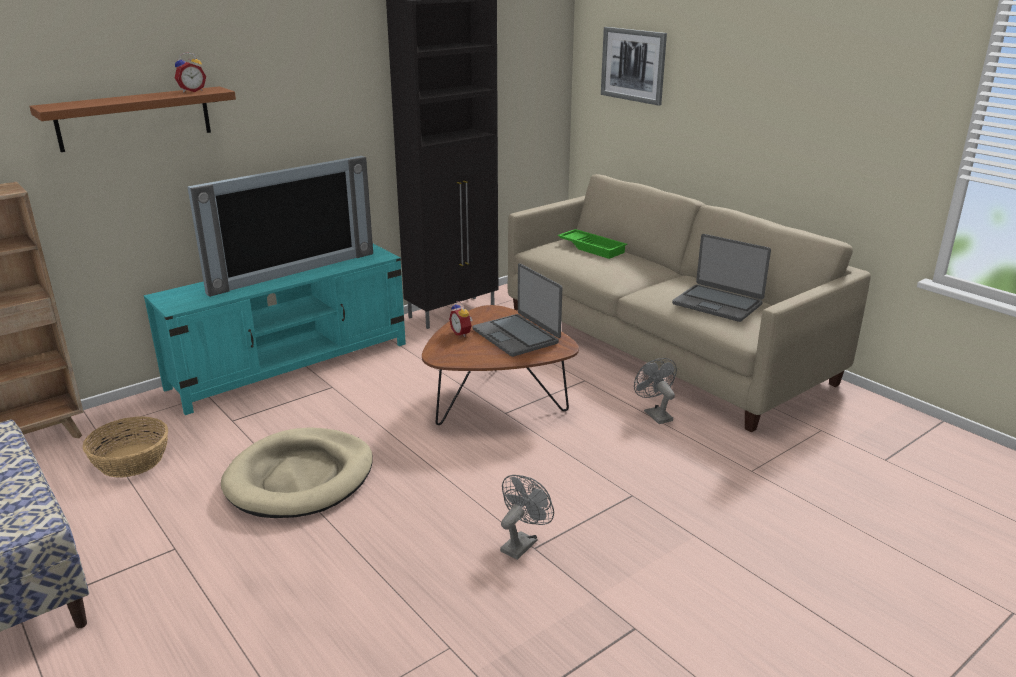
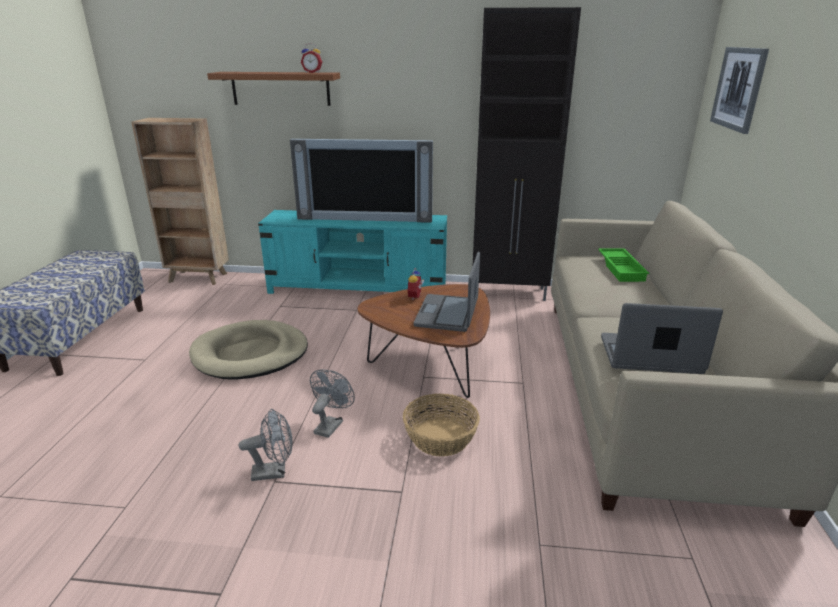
camera: 45 degrees right, 0 degrees up
basket [83,417,168,478] -> basket moved to [403,394,480,456]
grey fan [634,358,677,424] -> grey fan moved to [310,369,355,438]
laptop [672,234,771,322] -> laptop turned 105 degrees clockwise [601,303,723,374]

